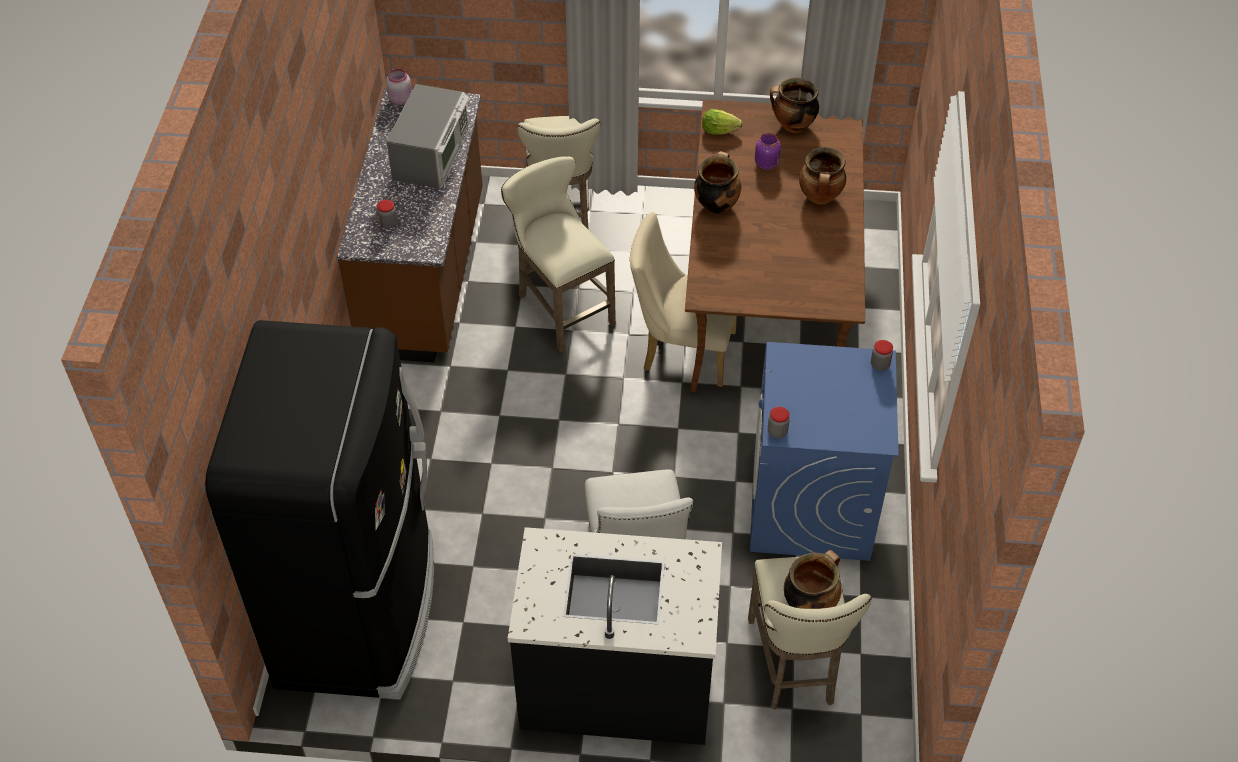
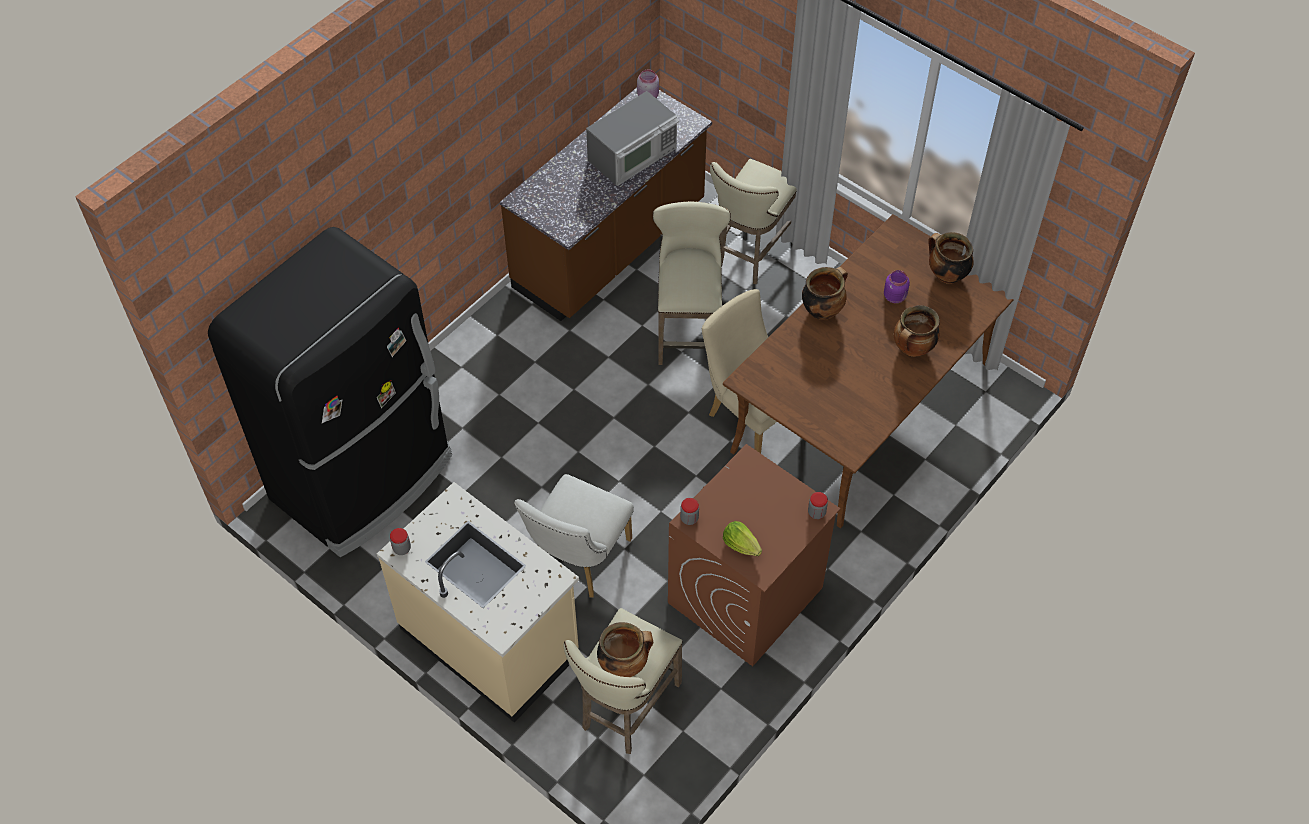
camera: 35 degrees right, 5 degrees up
jar [377,200,397,229] -> jar moved to [390,528,411,555]
black counter [508,527,722,745] -> beige counter [377,482,579,723]
lettuce [702,109,743,135] -> lettuce moved to [723,521,762,556]
blue washing machine [750,342,899,561] -> brown washing machine [668,444,840,666]

